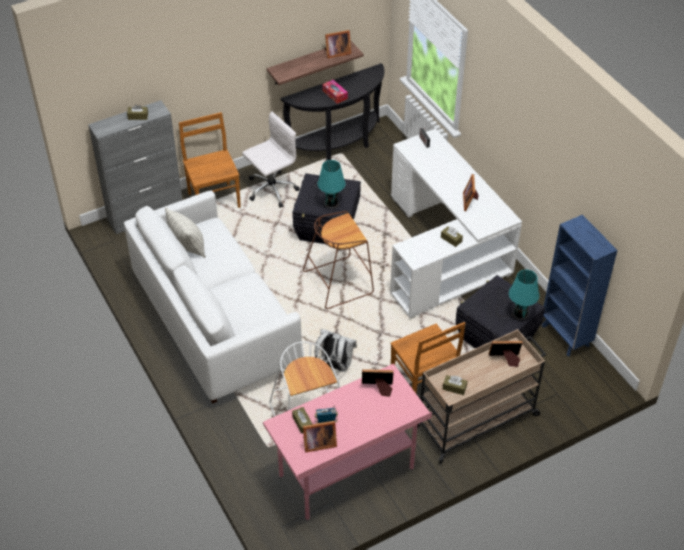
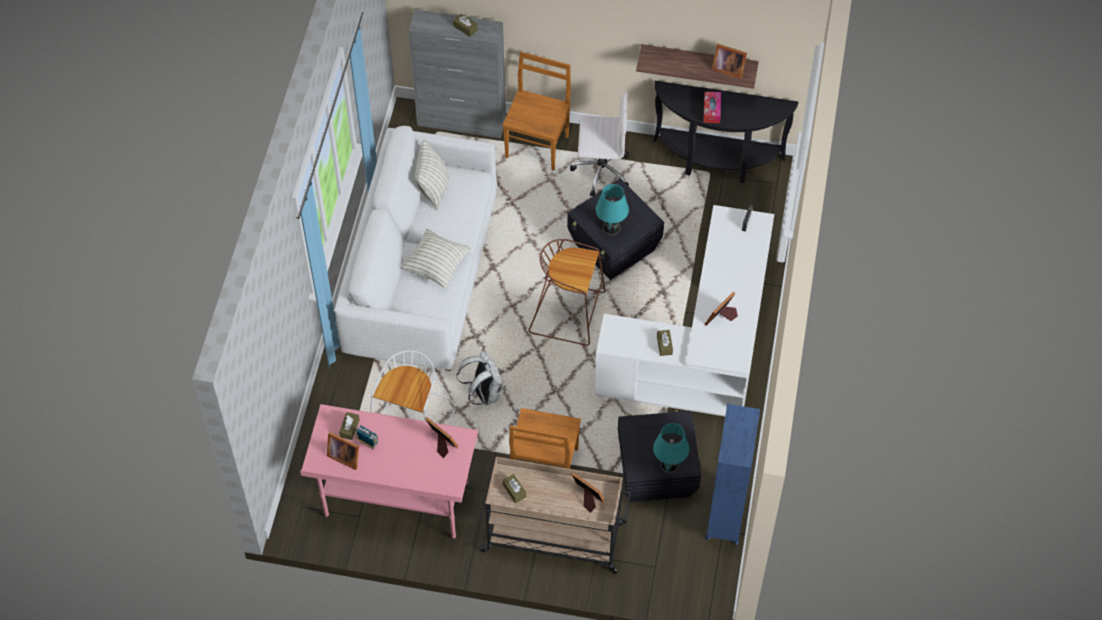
camera: 40 degrees right, 10 degrees up
none -> pillow [400,229,472,288]

